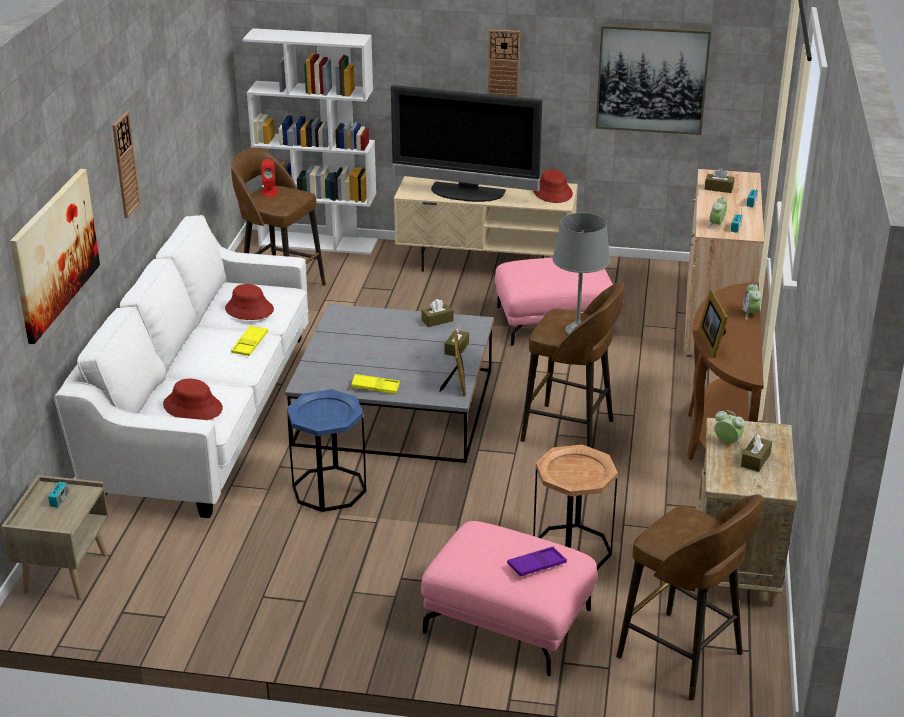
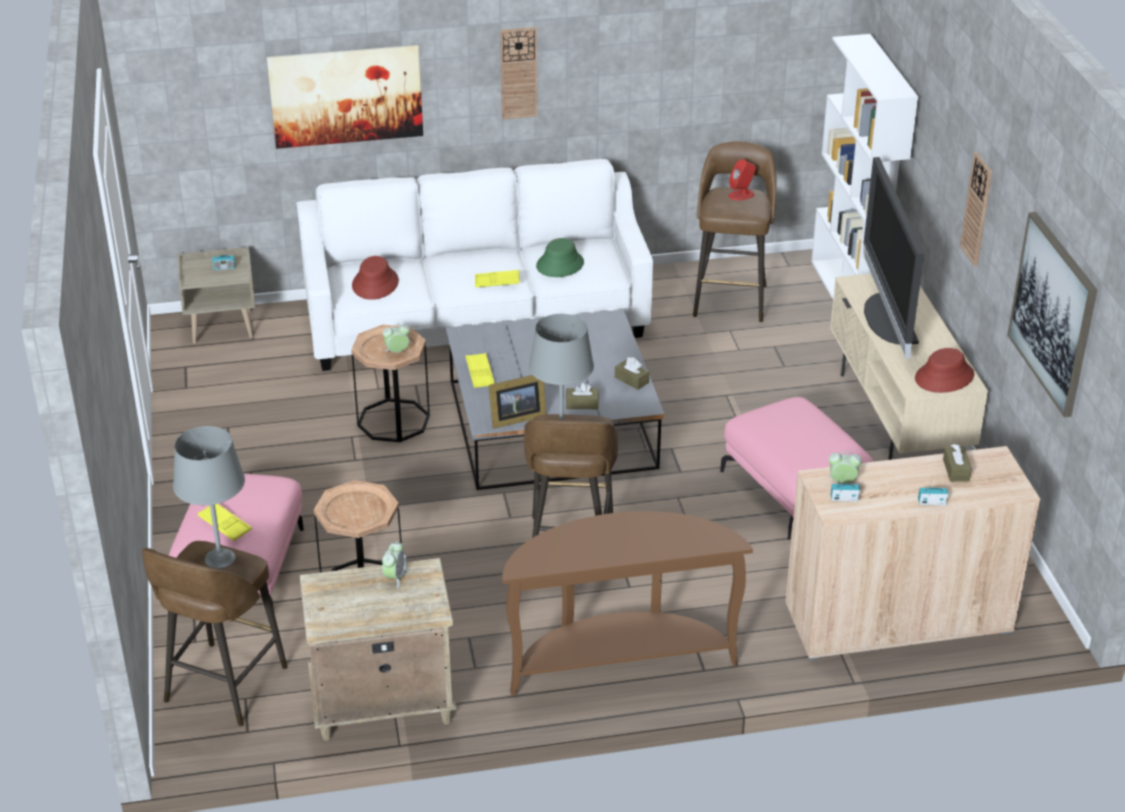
camera: 70 degrees right, 5 degrees up
red hat [225,284,274,320] -> green hat [536,238,584,277]
blue side table [287,389,366,512] -> brown side table [351,325,430,442]
purple tray [507,547,567,576] -> yellow tray [198,504,251,541]
picture frame [698,290,728,358] -> none
brown tissue box [741,434,772,472] -> none
alarm clock [742,283,761,319] -> alarm clock moved to [383,324,410,353]
none -> grey table lamp [173,426,245,569]

